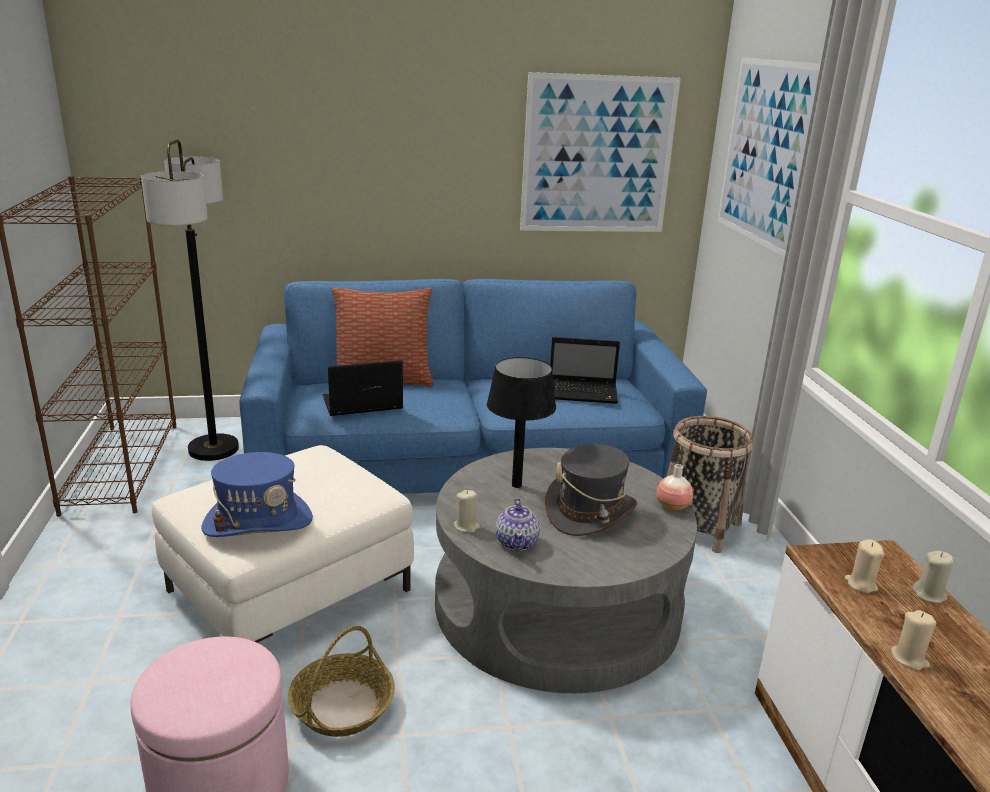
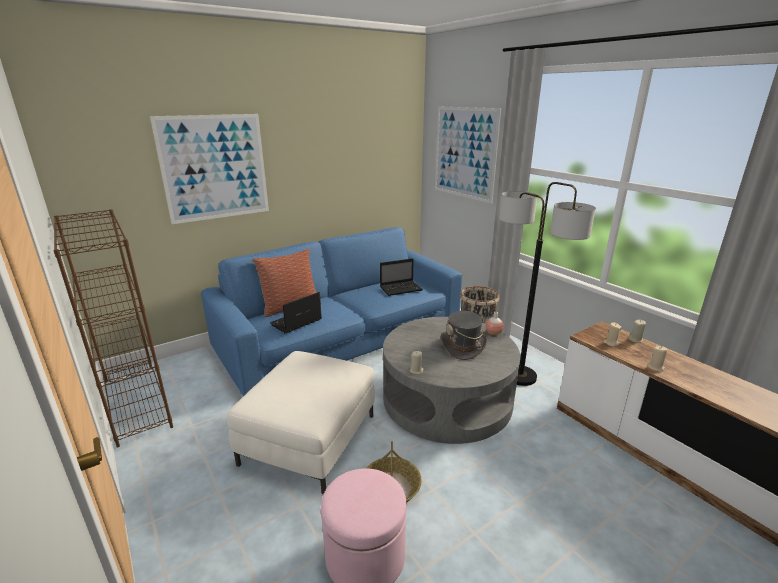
camera: 25 degrees left, 0 degrees up
floor lamp [141,139,239,461] -> floor lamp moved to [499,182,596,386]
blue hat [201,452,313,537] -> none
black table lamp [487,357,556,488] -> none
teapot [496,498,540,551] -> none
picture [520,72,681,232] -> picture moved to [150,114,269,224]

